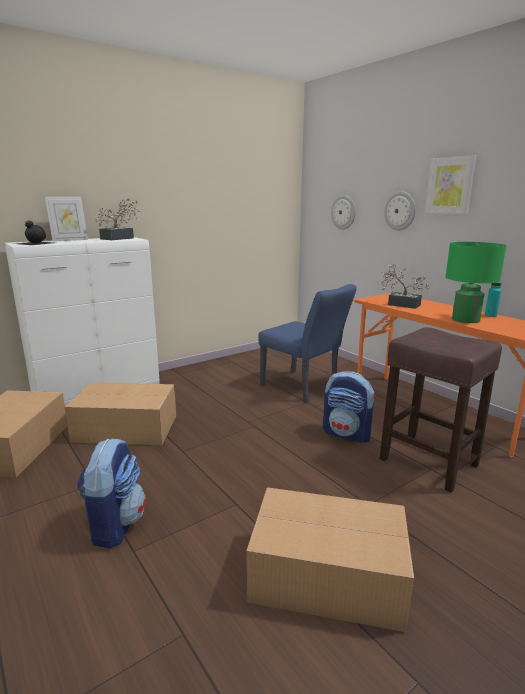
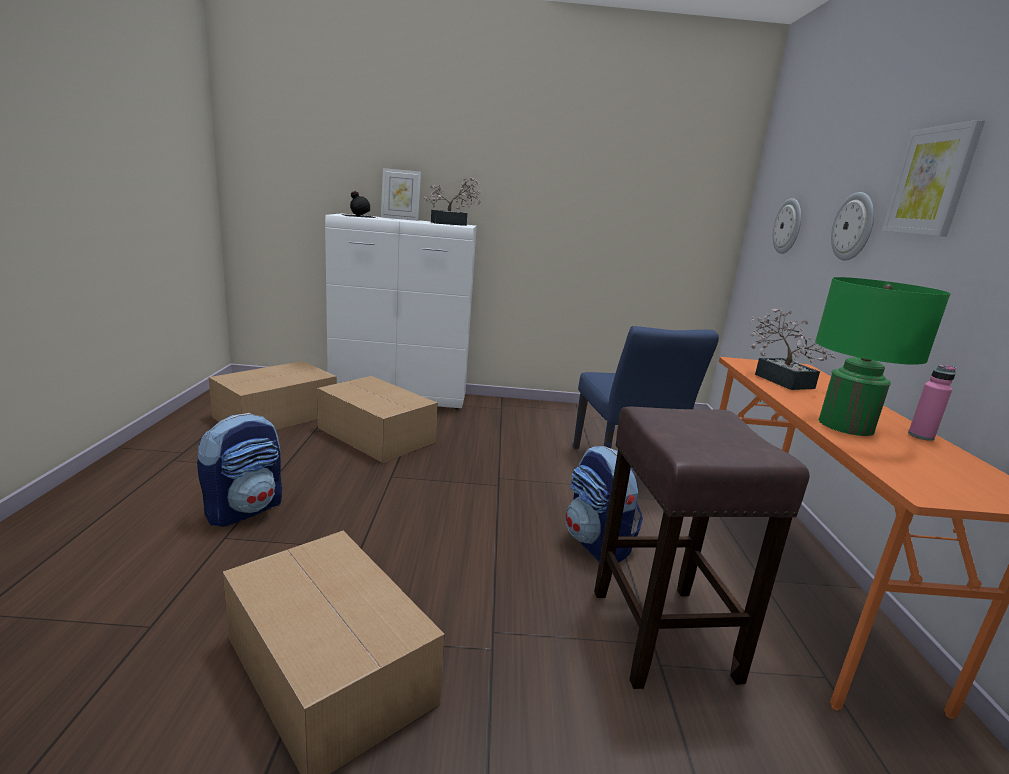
camera: 35 degrees right, 0 degrees up
turquoise bottle [485,279,502,317] -> pink bottle [908,365,956,441]

